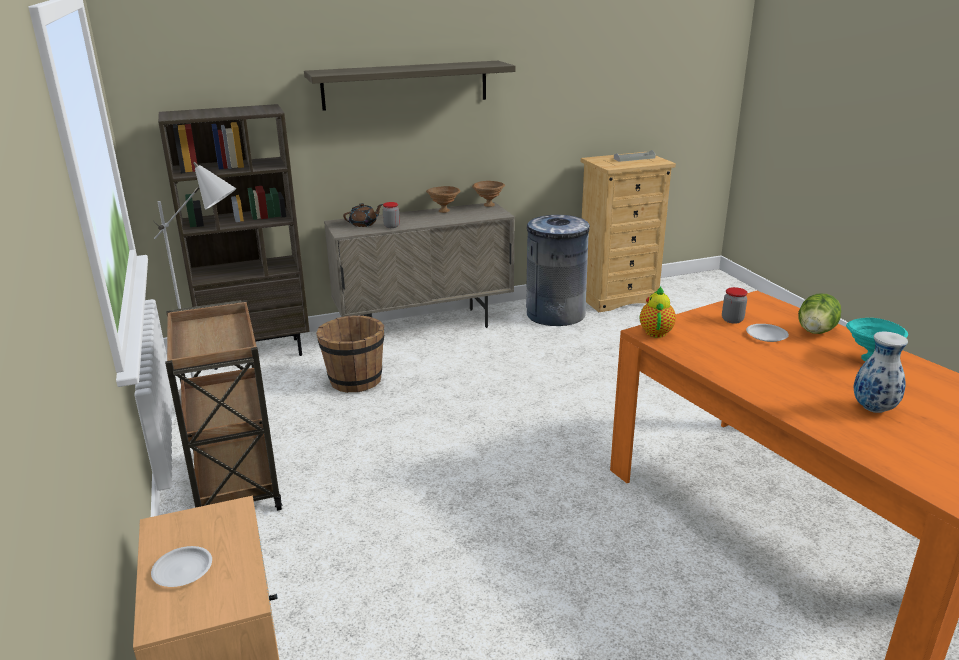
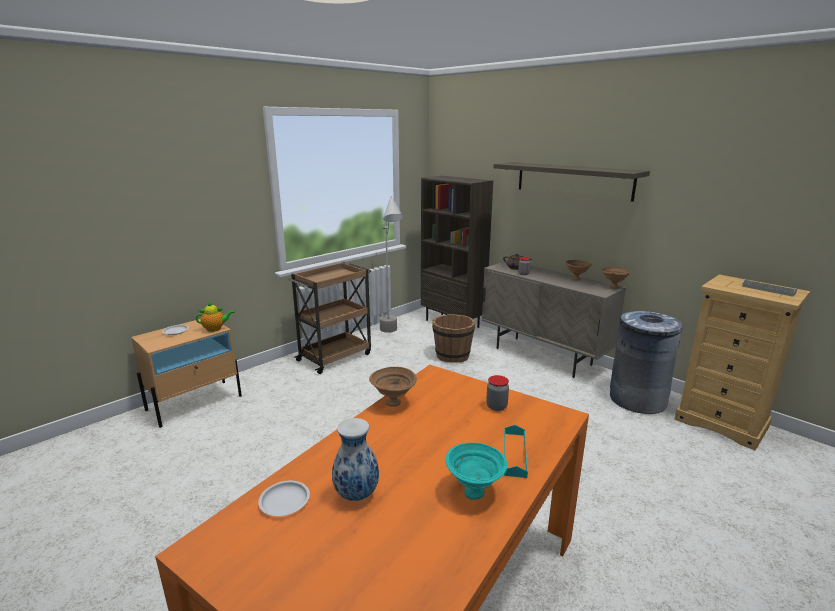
camera: 65 degrees right, 5 degrees down
teapot [640,286,676,338] -> teapot moved to [196,302,235,332]
white plate [746,324,789,342] -> white plate moved to [258,481,310,516]
lettuce [798,294,841,334] -> turquoise tray [504,425,528,478]
none -> brown bowl [369,367,417,407]

